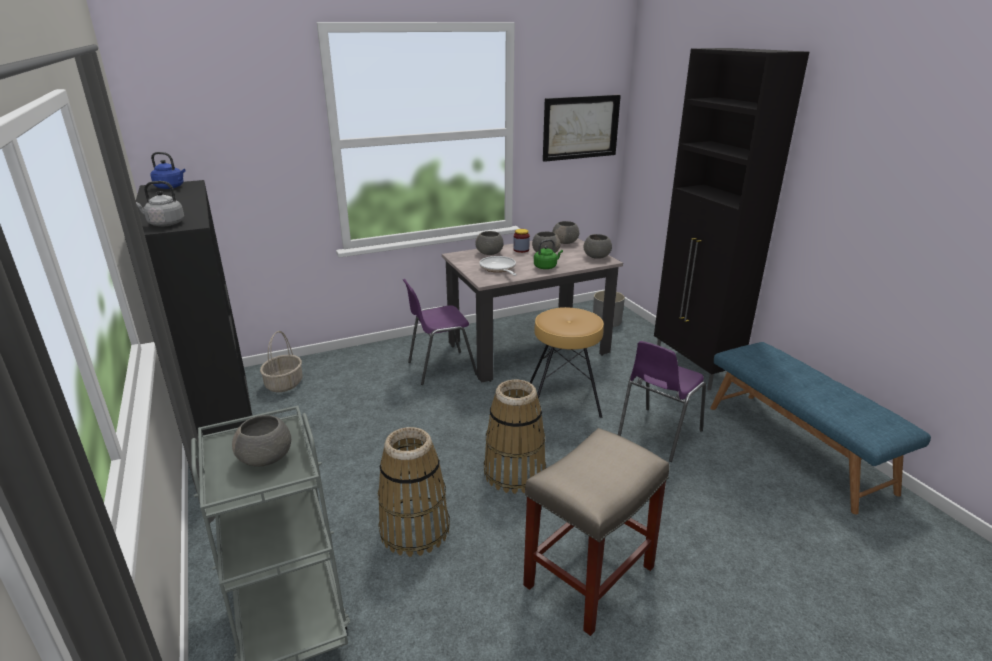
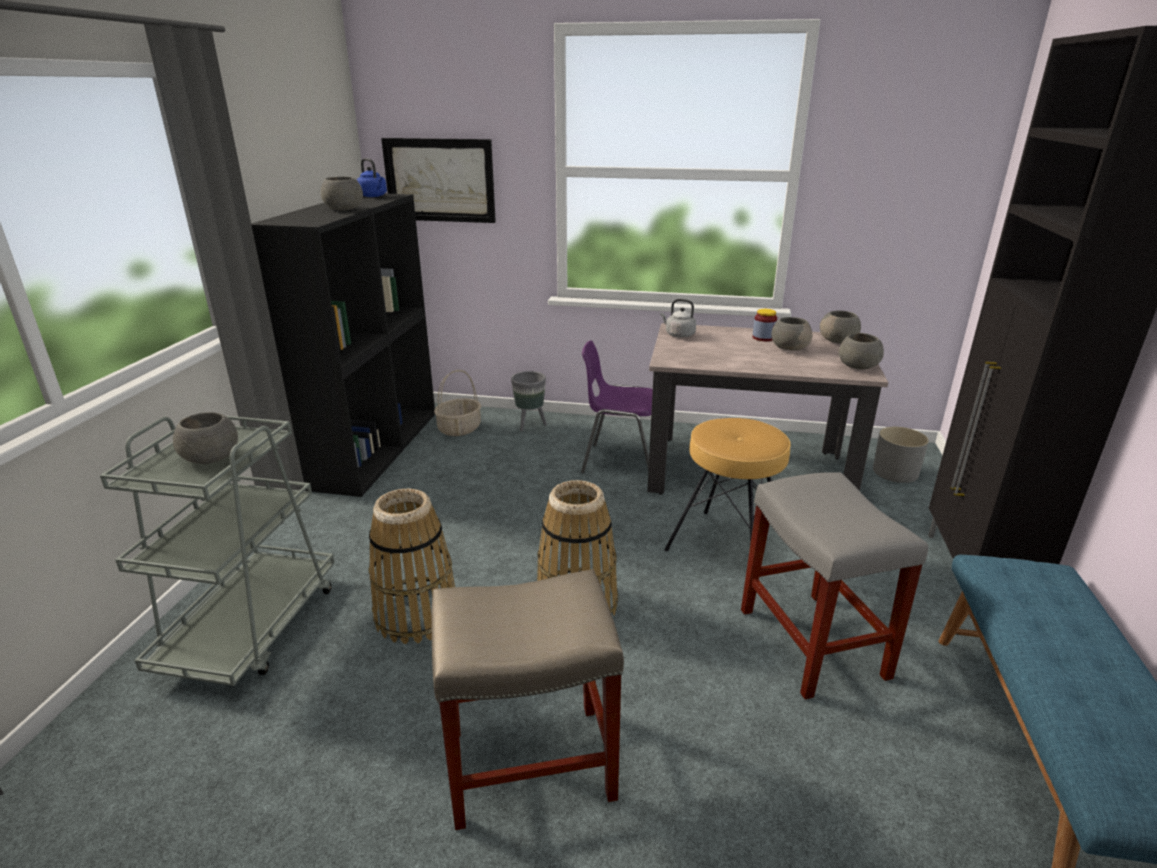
camera: 35 degrees right, 0 degrees up
grey kettle [136,181,184,226] -> grey kettle moved to [660,299,696,338]
grey bowl [475,231,504,255] -> grey bowl moved to [321,177,363,211]
frying pan [479,256,517,276] -> none
green kettle [534,239,563,269] -> none
picture [543,95,621,162] -> picture moved to [381,138,496,223]
purple chair [618,341,706,462] -> grey stool [741,472,928,699]
none -> grey planter [511,371,547,431]

